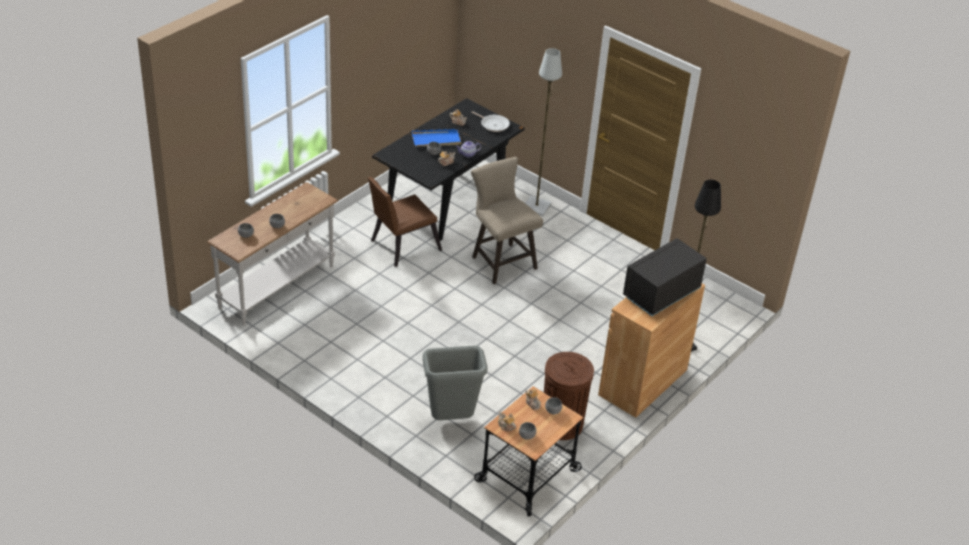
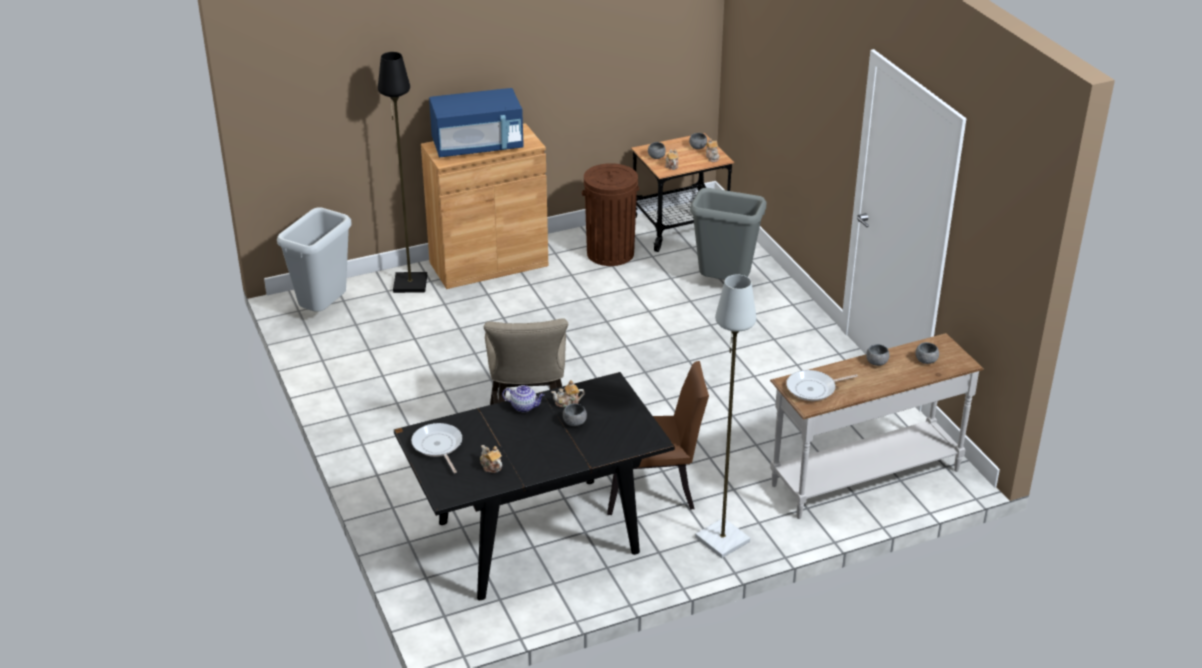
camera: 150 degrees left, 5 degrees down
blue tray [412,129,461,146] -> none
grey floor lamp [525,48,562,216] -> grey floor lamp moved to [695,274,757,558]
black microwave [623,238,707,316] -> blue microwave [429,88,524,157]
none -> grey trash can [277,207,351,312]
none -> frying pan [786,370,858,401]

